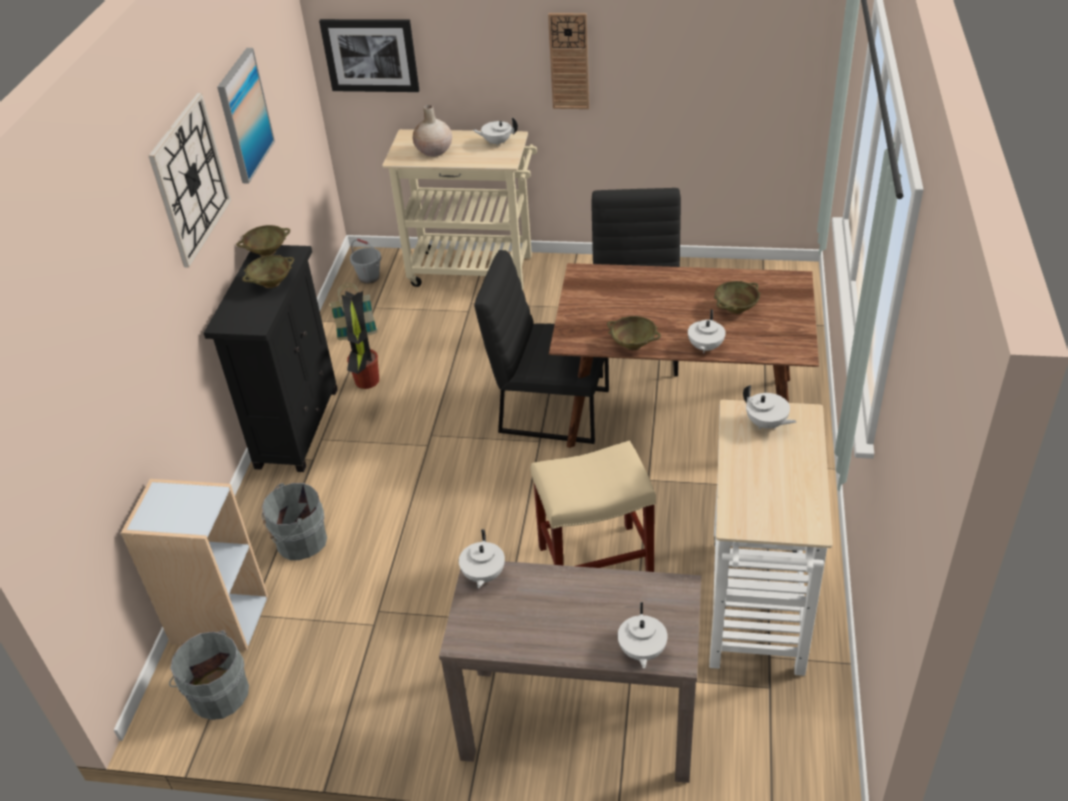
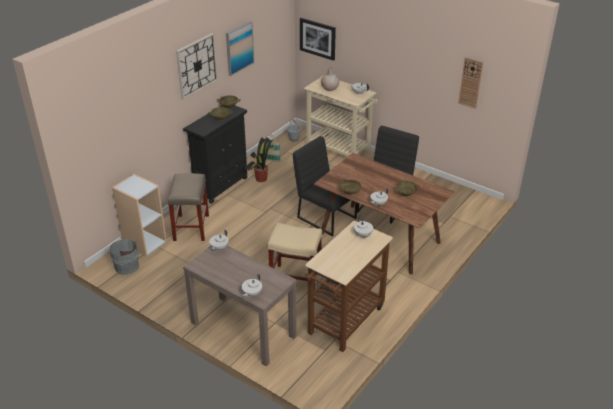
camera: 25 degrees right, 5 degrees down
grey bucket [262,483,327,560] -> beige stool [168,173,209,241]
wall clock [548,13,589,109] -> wall clock moved to [458,57,483,109]
white cart [709,400,833,676] -> brown cart [305,221,393,352]

